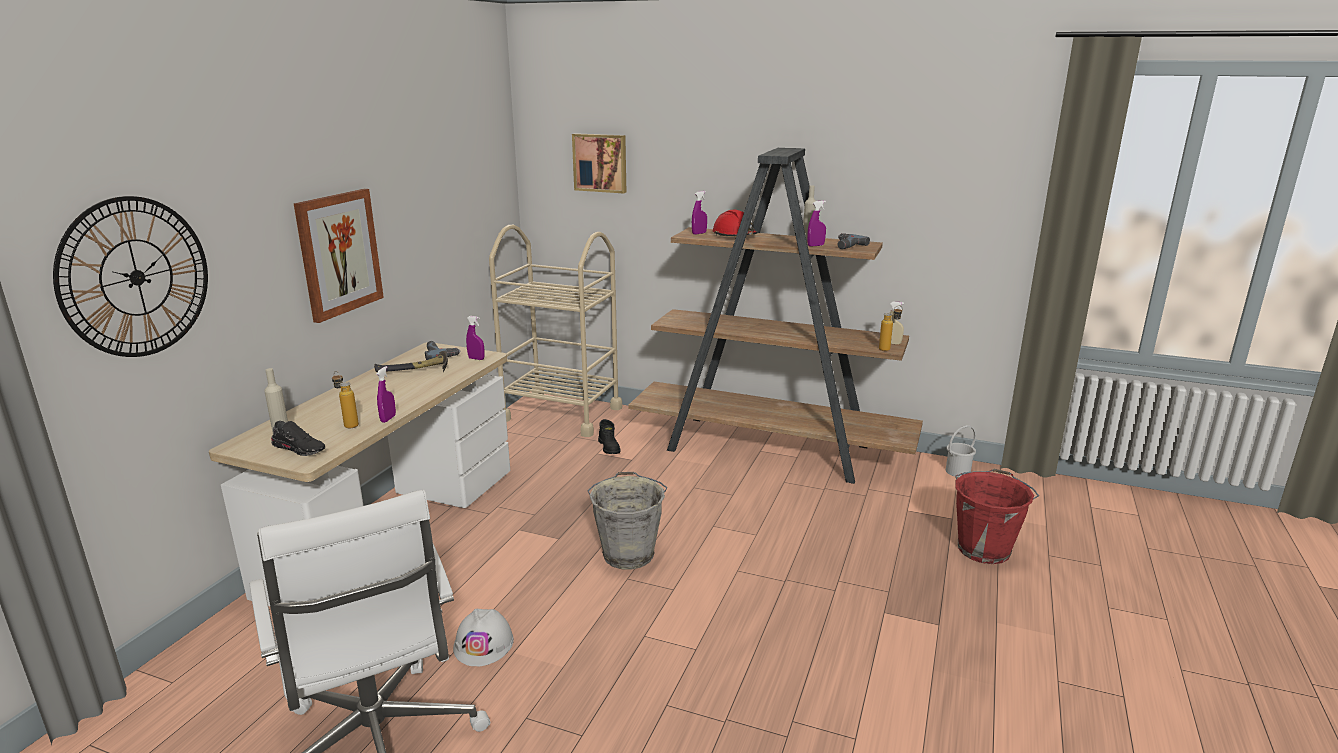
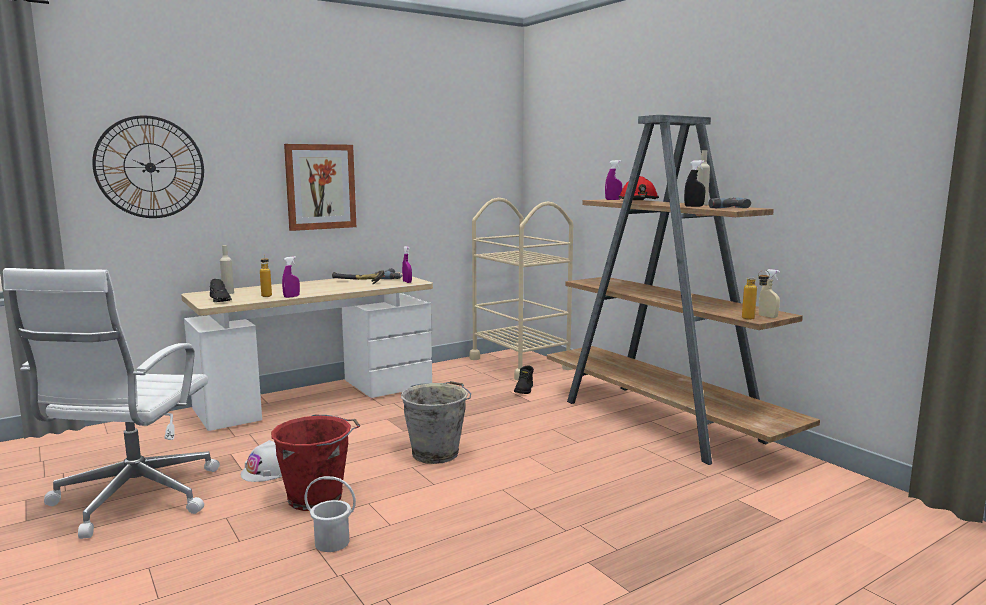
camera: 35 degrees right, 10 degrees down
picture [572,133,626,193] -> none
purple spray bottle [807,201,826,247] -> black spray bottle [684,160,705,207]
white bucket [946,425,976,477] -> white bucket moved to [304,476,356,552]
red bucket [955,469,1039,564] -> red bucket moved to [271,415,360,511]

